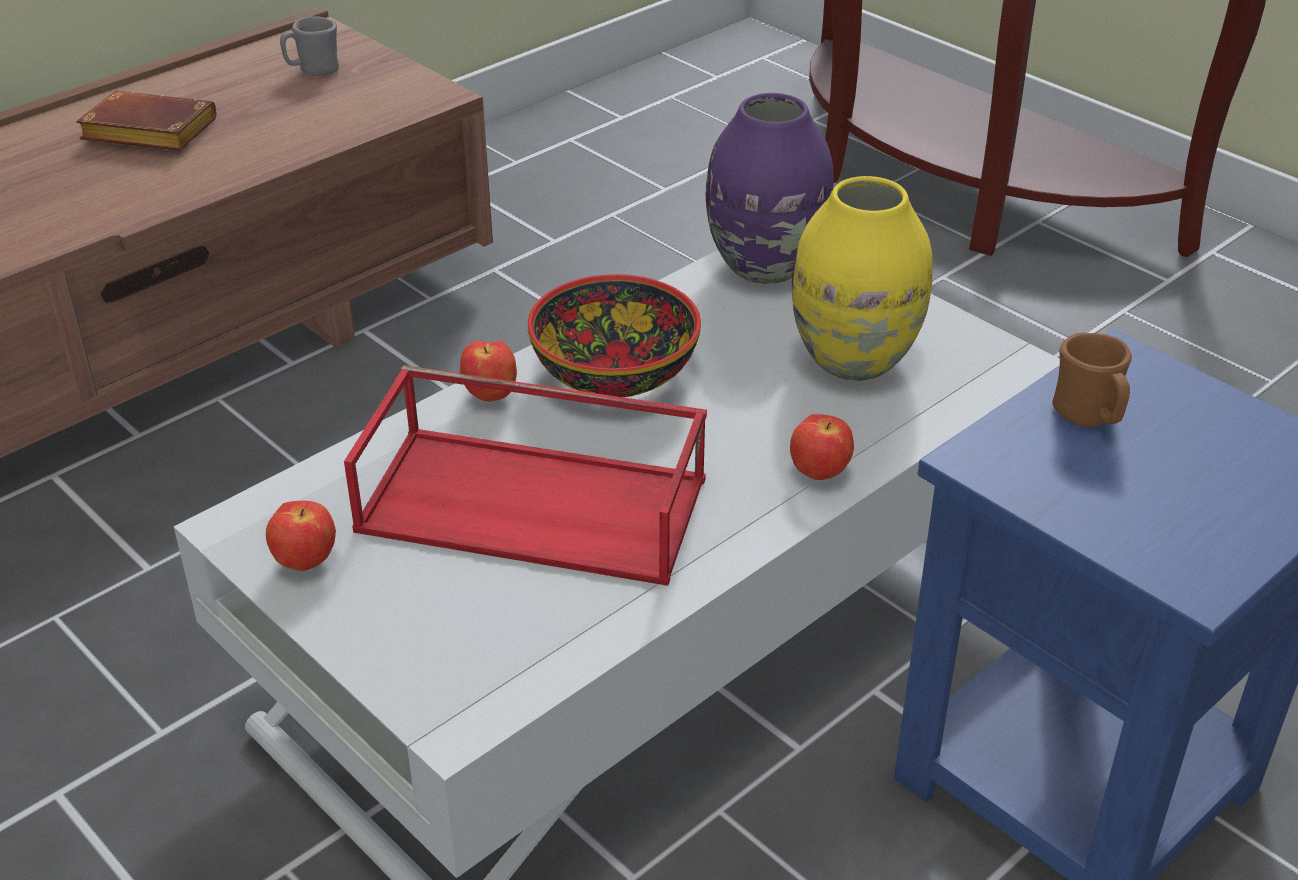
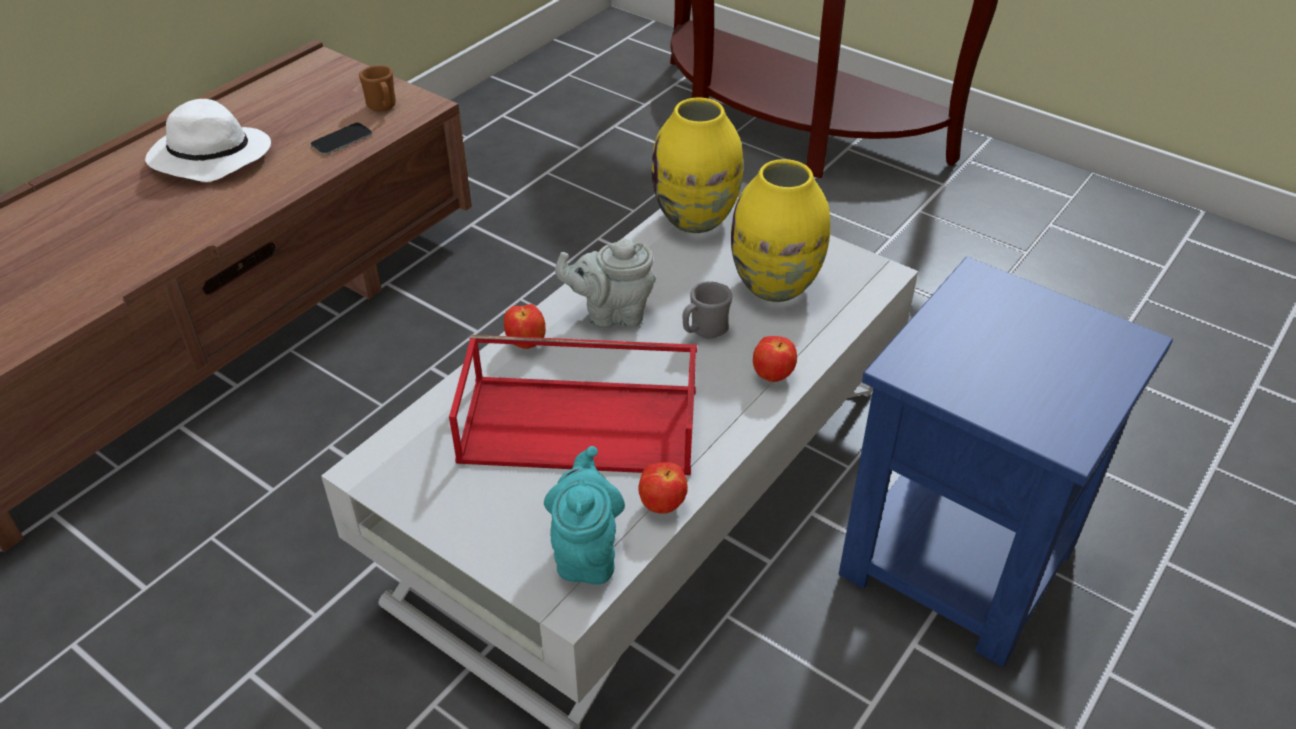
camera: 10 degrees left, 5 degrees up
brown book [76,91,216,151] -> white hat [145,99,271,182]
apple [266,501,336,571] -> apple moved to [639,462,688,514]
grey mug [280,16,339,76] -> grey mug moved to [683,281,732,339]
bowl [528,274,701,397] -> grey teapot [555,239,656,329]
purple vase [706,93,834,284] -> yellow vase [652,98,743,233]
brown mug [1052,332,1132,427] -> brown mug moved to [359,66,396,112]
none -> phone [311,123,372,155]
none -> turquoise teapot [544,446,625,585]

